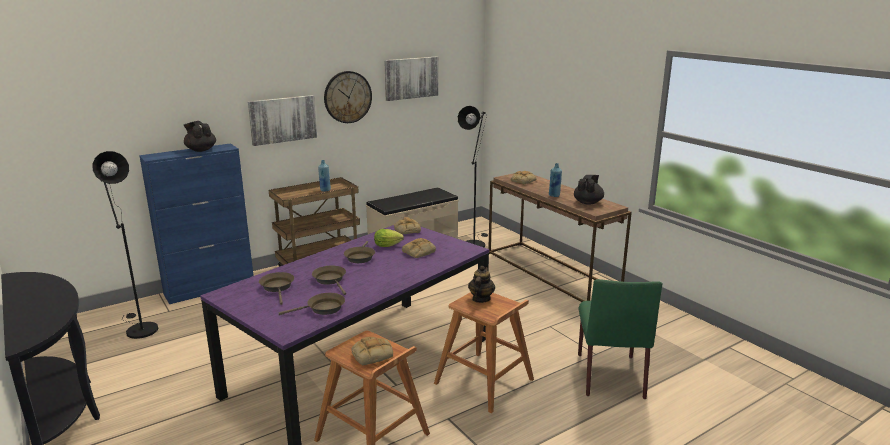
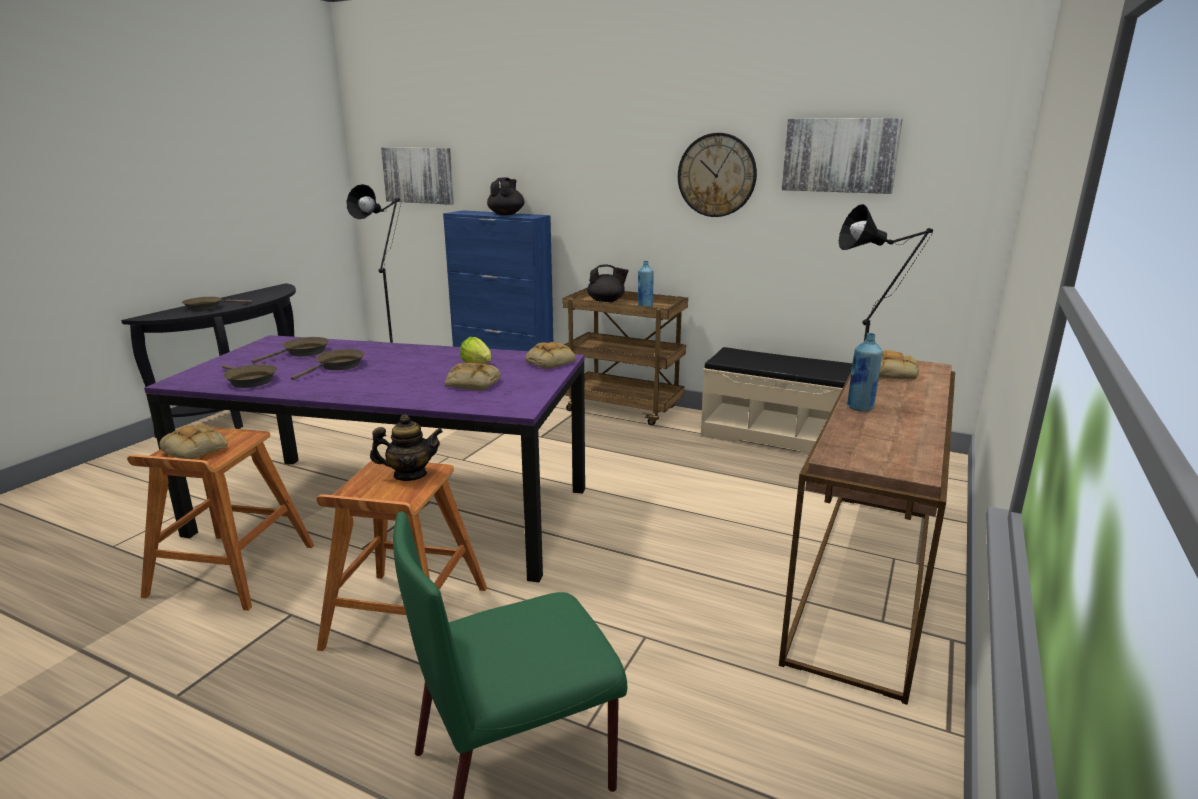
camera: 60 degrees right, 0 degrees up
picture [248,95,317,146] -> picture moved to [381,147,454,205]
brown frying pan [344,241,375,263] -> brown frying pan moved to [182,297,252,311]
black teapot [574,175,604,205] -> black teapot moved to [587,264,629,303]

